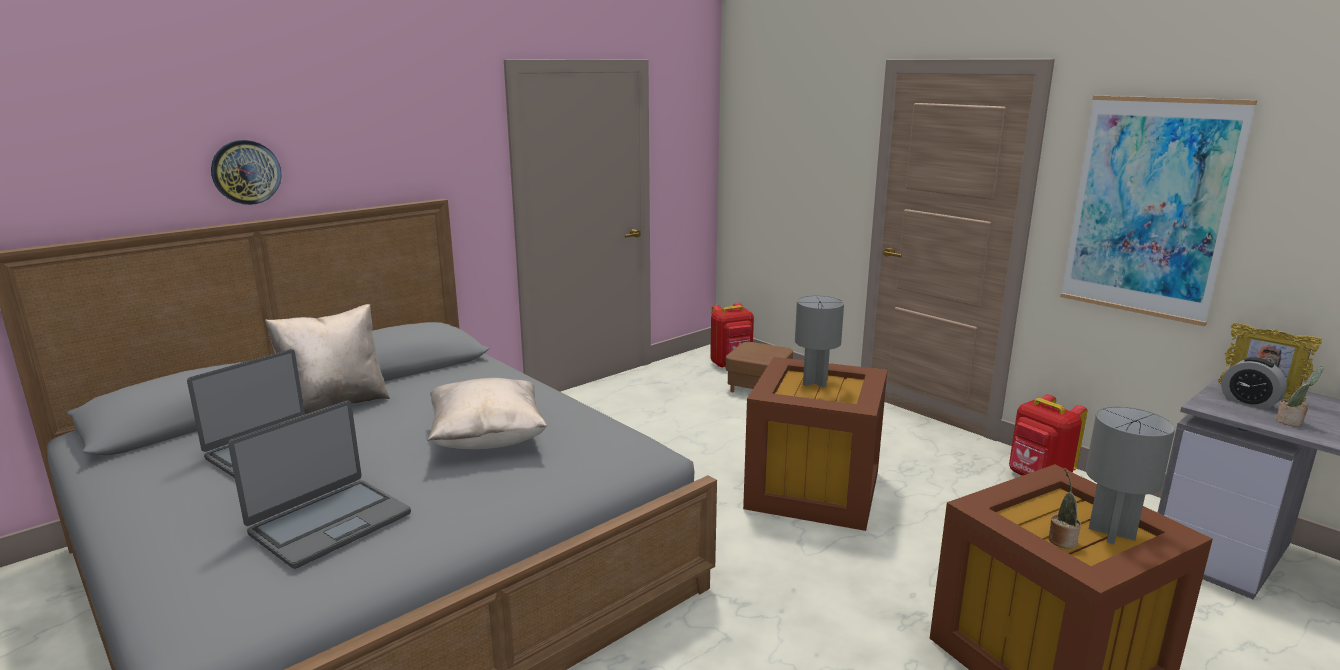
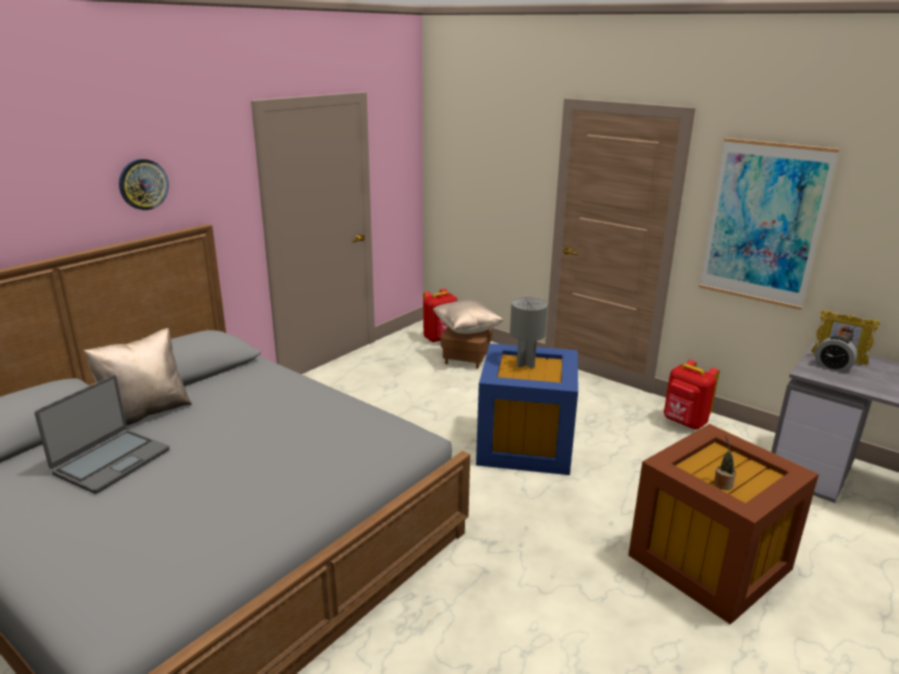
camera: 10 degrees left, 5 degrees up
wall clock [211,140,282,205] -> wall clock moved to [119,159,169,210]
laptop [228,401,411,569] -> none
beige pillow [427,378,548,449] -> beige pillow moved to [433,300,504,334]
brown storage box [743,357,887,531] -> blue storage box [476,343,578,475]
grey table lamp [1086,407,1175,544] -> none
potted plant [1276,366,1324,427] -> none

